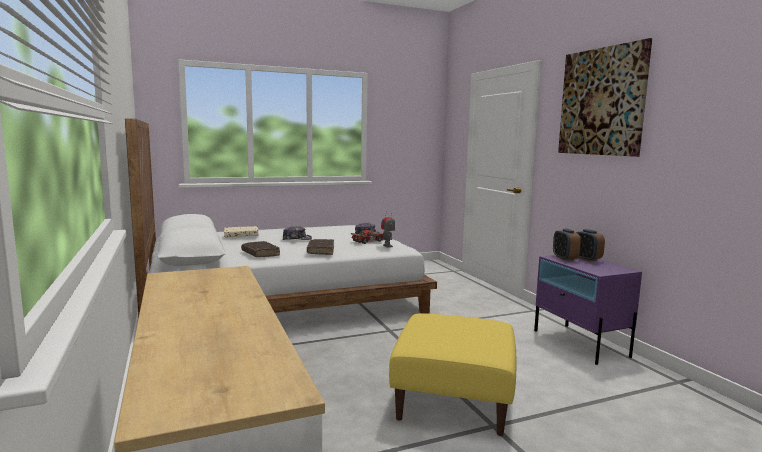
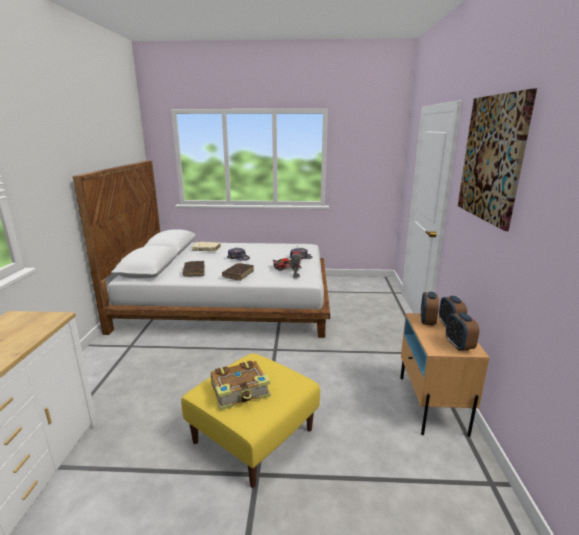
camera: 25 degrees right, 10 degrees up
purple nightstand [534,255,642,365] -> beige nightstand [400,313,490,437]
none -> book [211,361,271,410]
none -> alarm clock [446,312,479,351]

